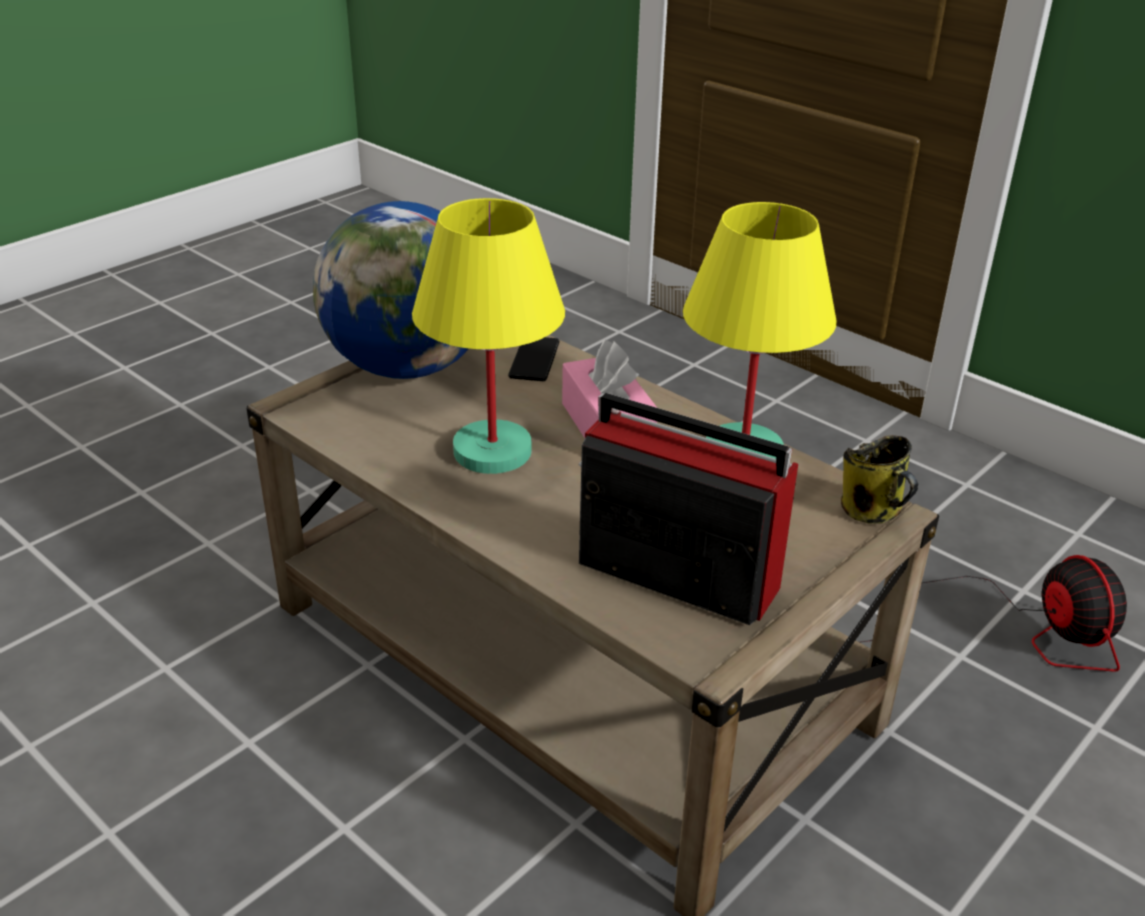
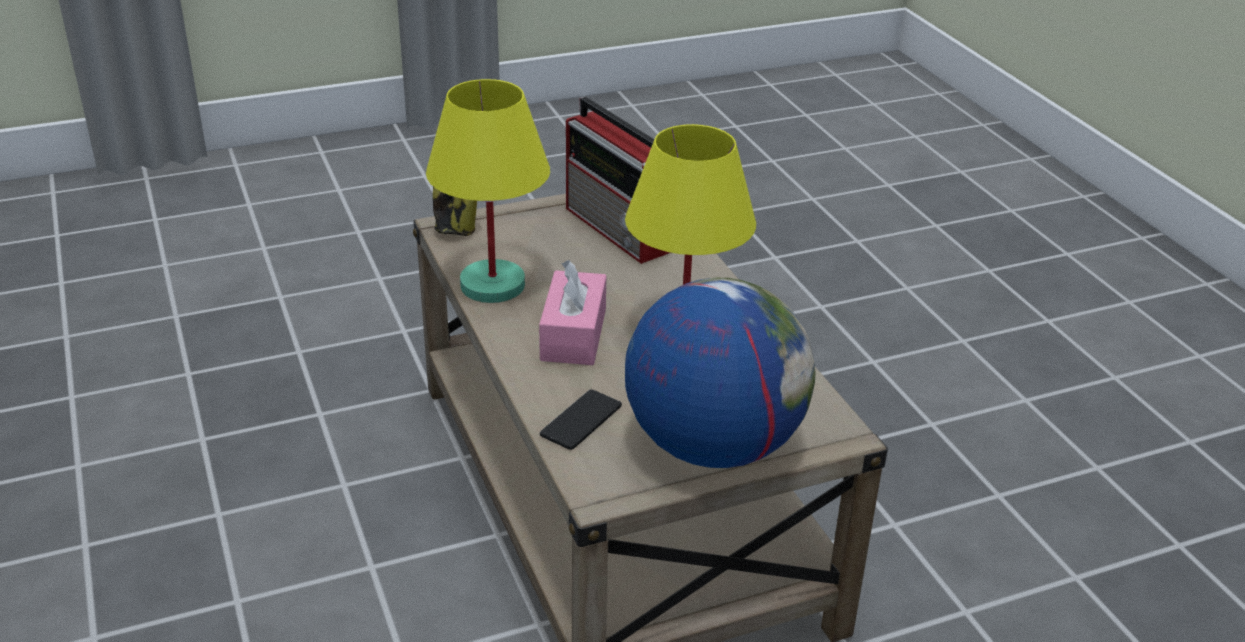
camera: 155 degrees left, 0 degrees up
fan [859,555,1127,672] -> none

